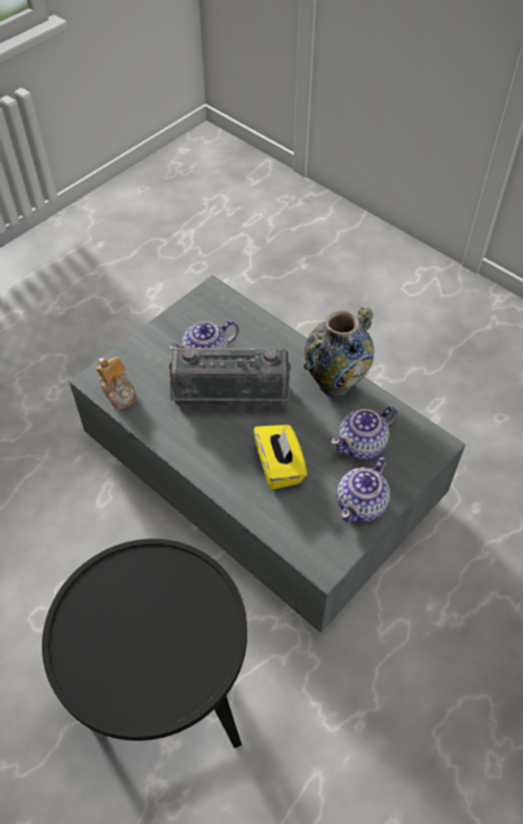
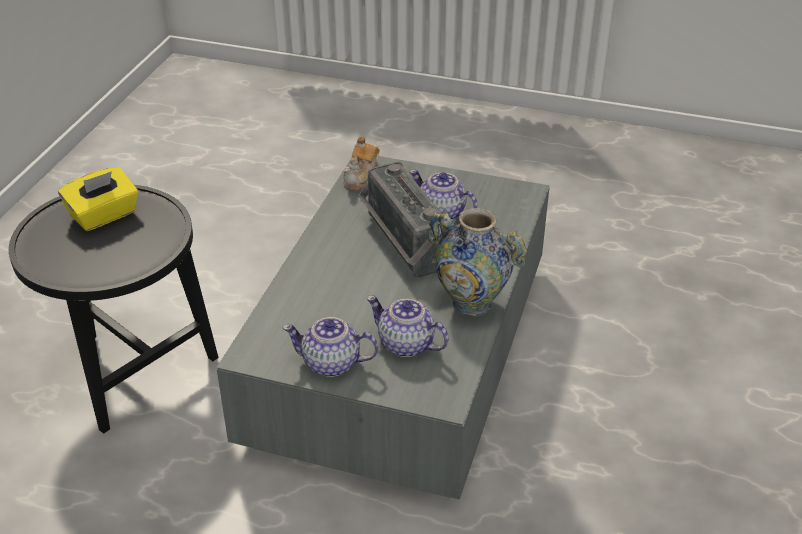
camera: 65 degrees right, 15 degrees down
yellow tissue box [254,425,307,490] -> yellow tissue box moved to [58,167,138,231]

